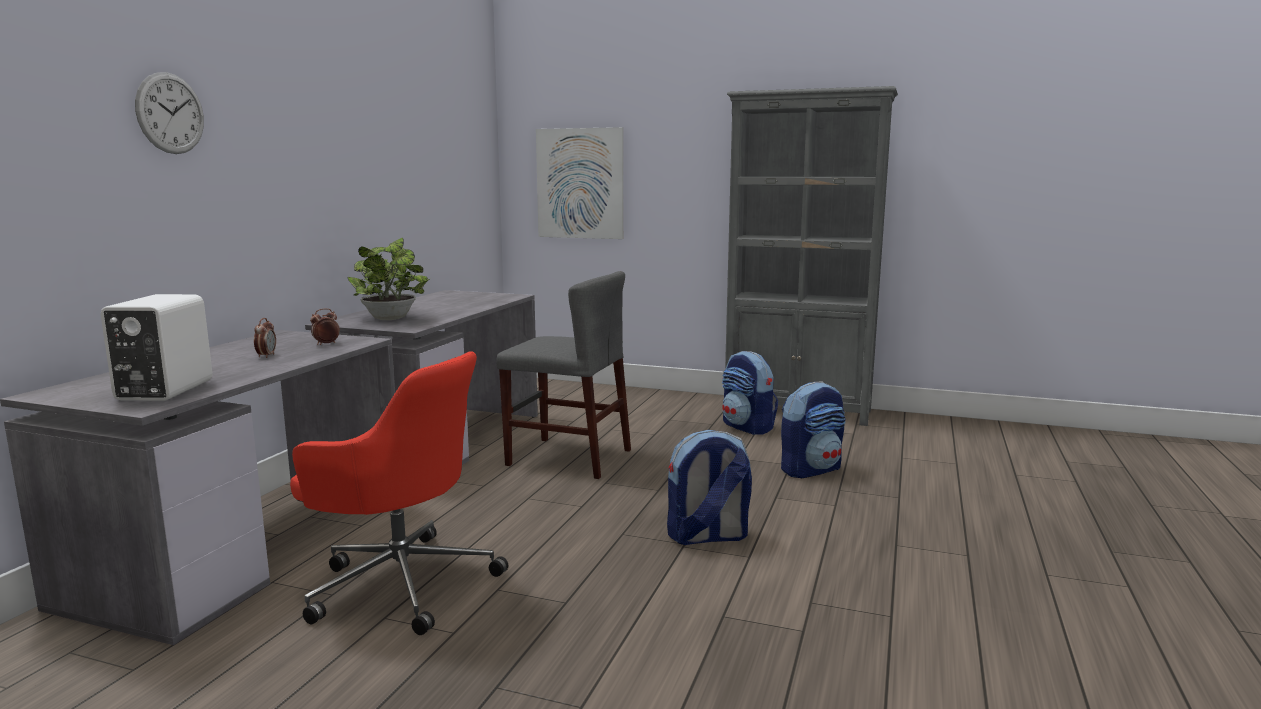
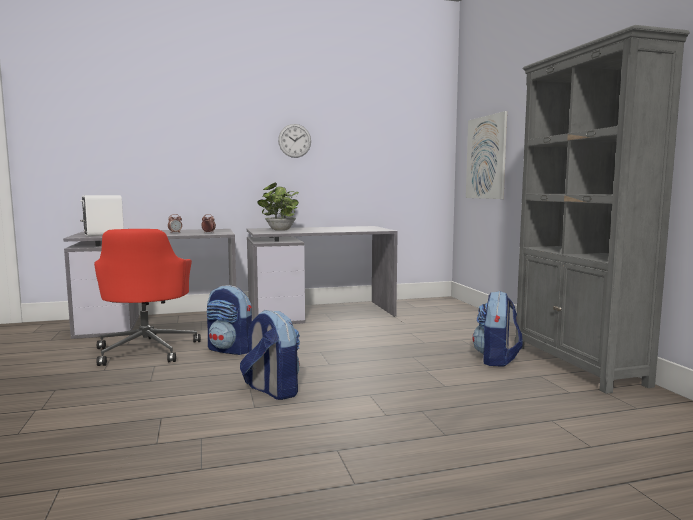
camera: 55 degrees right, 5 degrees down
wall clock [135,72,204,154] -> wall clock moved to [278,124,311,158]
grey chair [496,271,631,479] -> none
backpack [781,381,846,478] -> backpack moved to [207,285,252,355]

